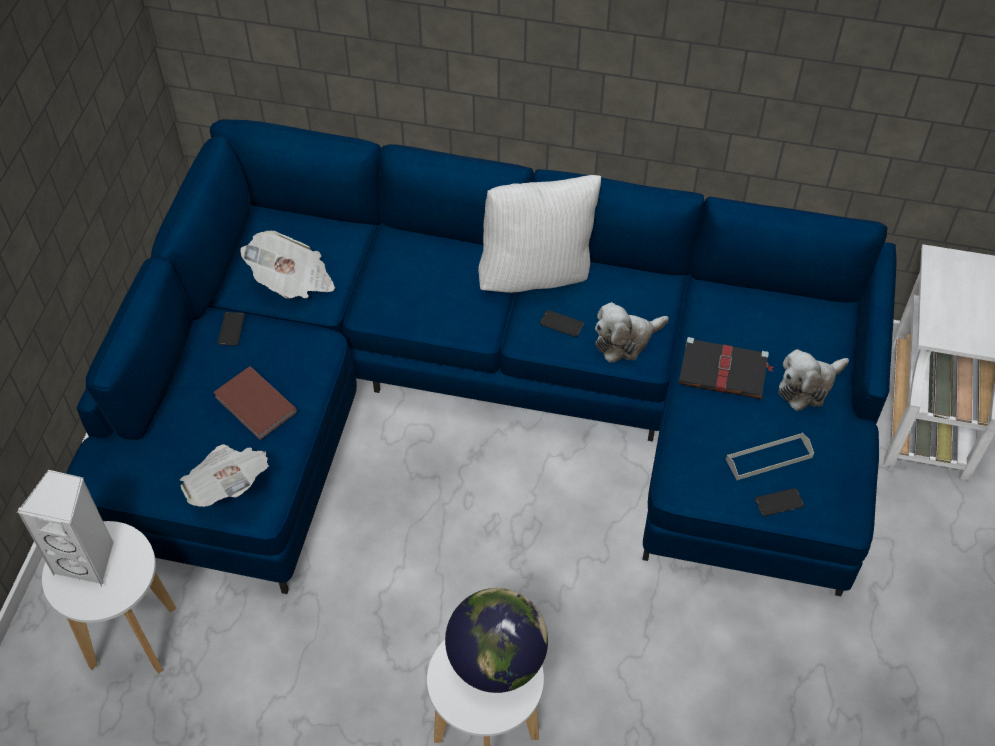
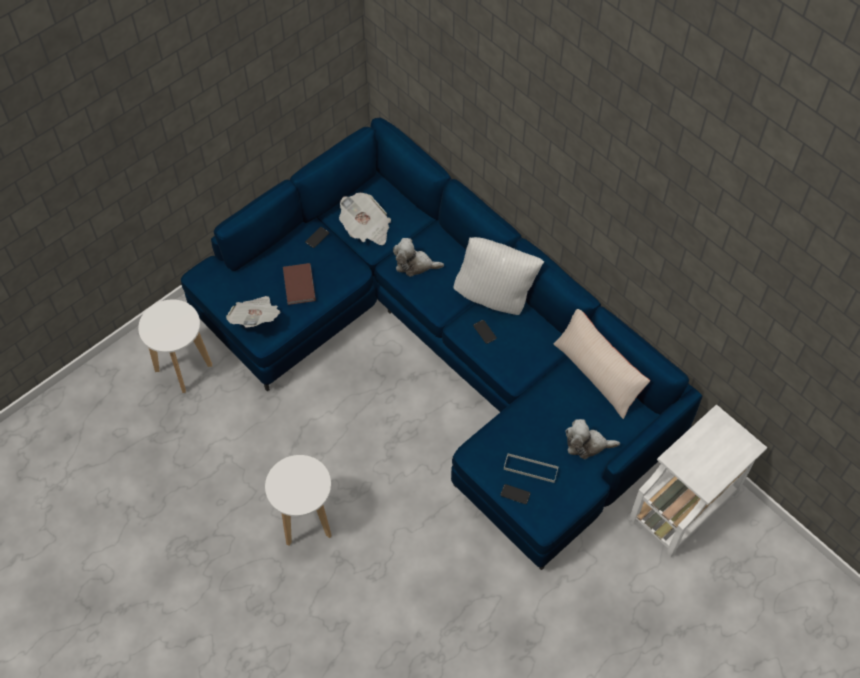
camera: 35 degrees right, 5 degrees up
white speaker [17,470,114,587] -> none
globe [445,588,548,693] -> none
plush toy [595,302,669,363] -> plush toy moved to [393,238,444,277]
black book [678,337,774,399] -> none
none -> beige pillow [554,309,650,419]

